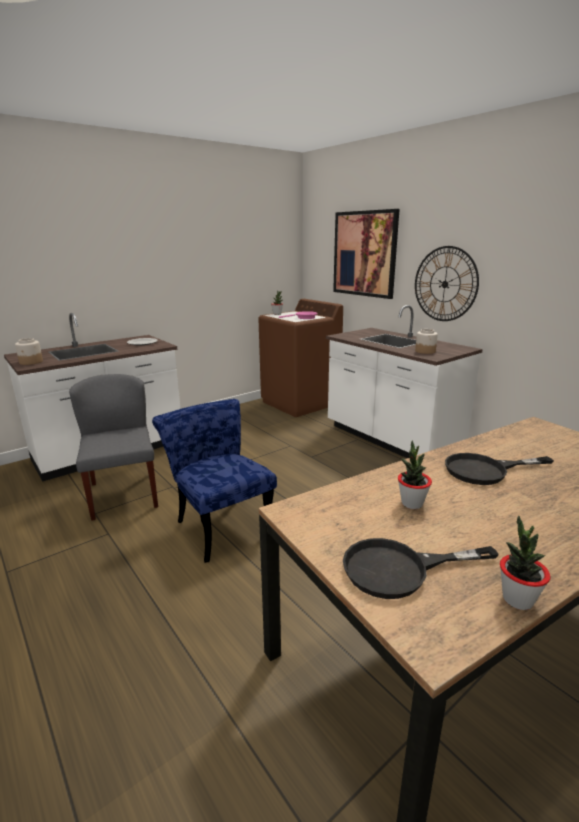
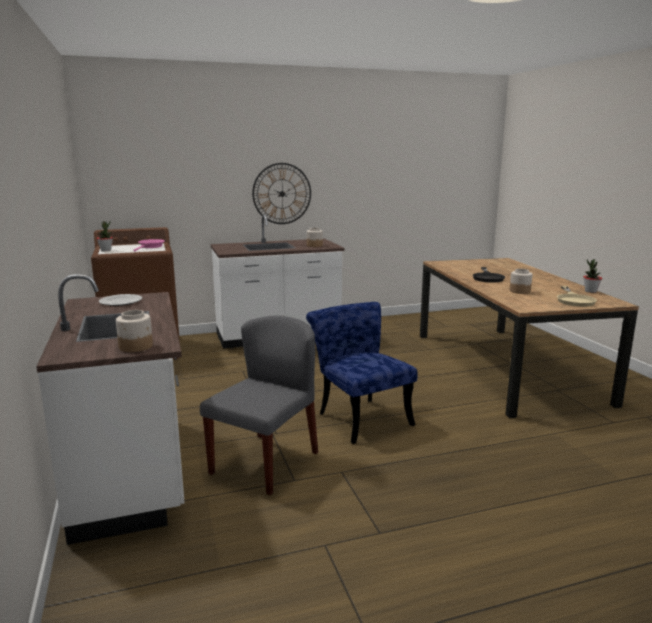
camera: 70 degrees left, 5 degrees down
grey chair [69,374,158,521] -> grey chair turned 120 degrees clockwise [200,316,318,495]
blue chair [152,399,277,563] -> blue chair turned 75 degrees clockwise [306,302,417,444]
picture [333,209,400,299] -> none
black frying pan [343,538,499,599] -> beige frying pan [557,286,597,307]
potted plant [398,440,432,509] -> jar [510,269,532,294]

